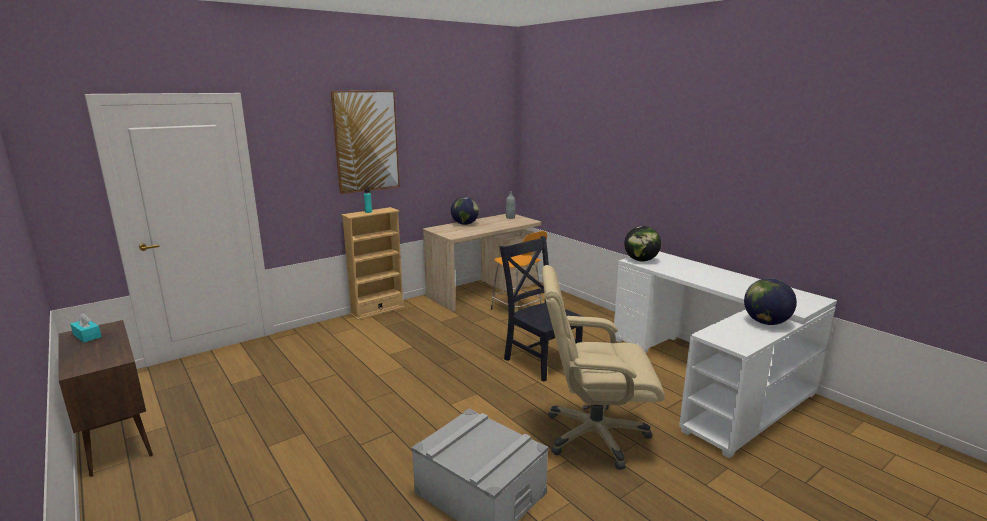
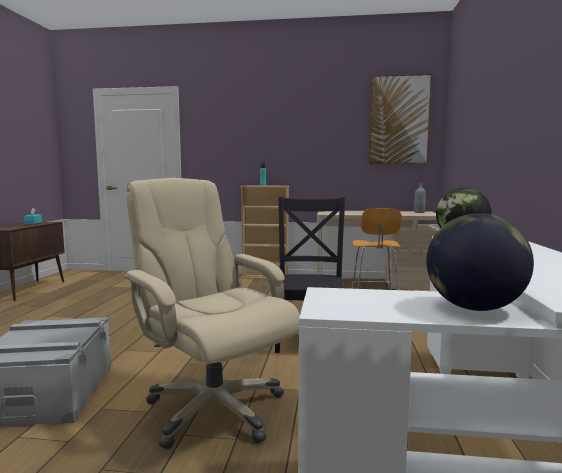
camera: 45 degrees right, 10 degrees down
picture [331,91,400,194] -> picture moved to [369,74,432,164]
globe [451,197,479,225] -> none

